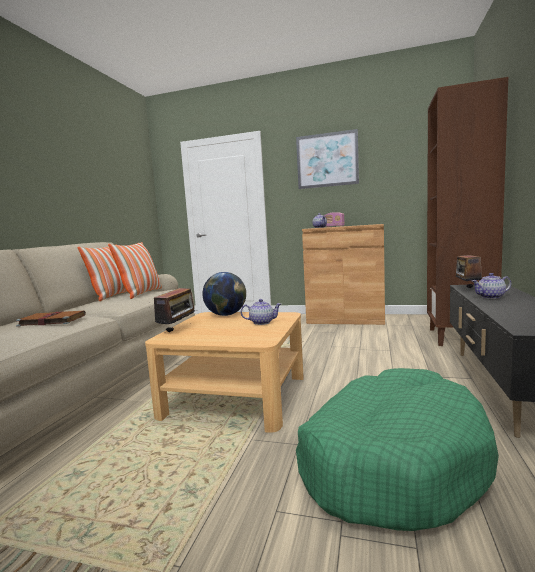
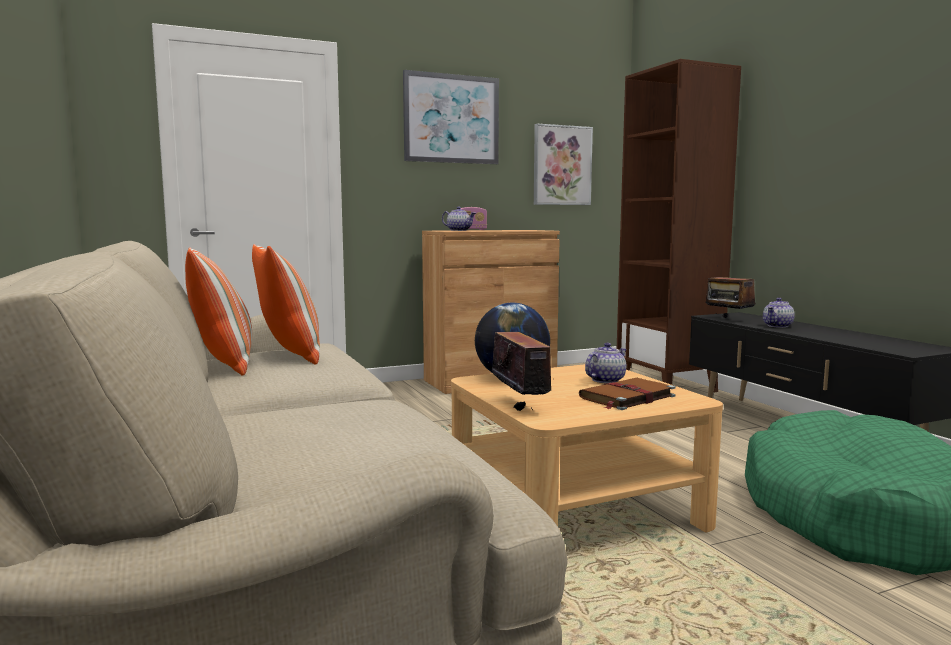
camera: 40 degrees left, 0 degrees up
brown book [16,311,86,327] -> brown book moved to [579,378,676,410]
none -> picture [534,123,593,205]

